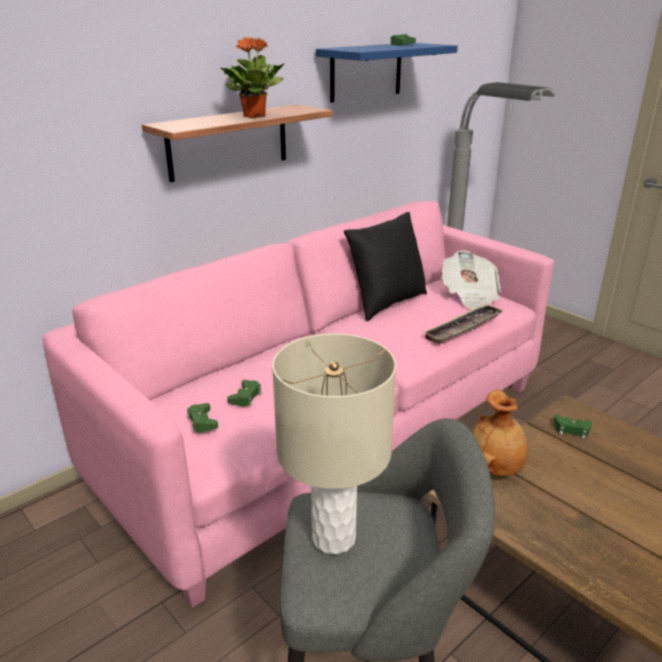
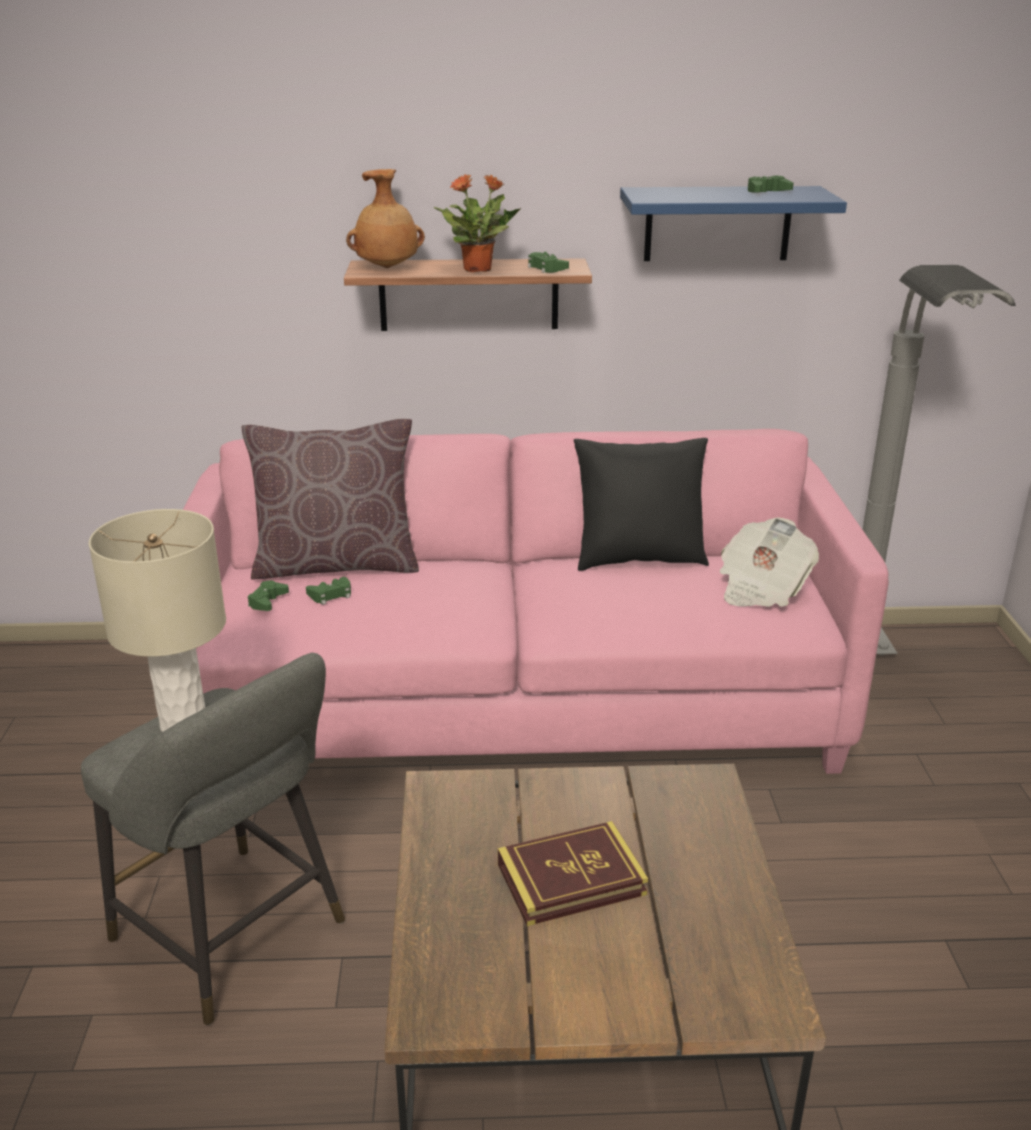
camera: 40 degrees right, 0 degrees up
tray [424,304,504,344] -> none
brown vase [472,390,528,476] -> brown vase moved to [346,169,425,268]
green game controller [554,415,592,439] -> green game controller moved to [528,252,569,273]
none -> brown pillow [242,419,419,580]
none -> book [498,821,648,926]

